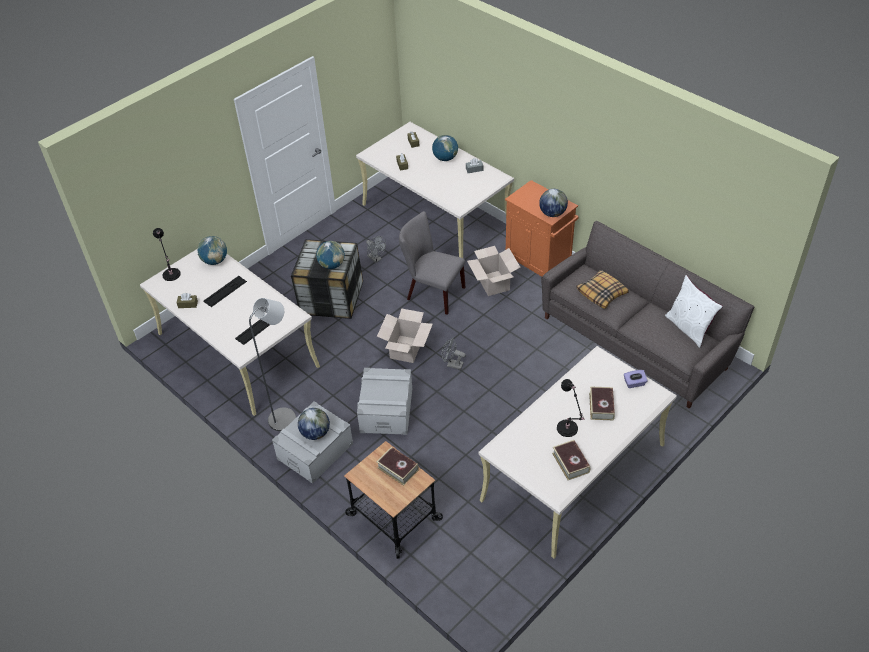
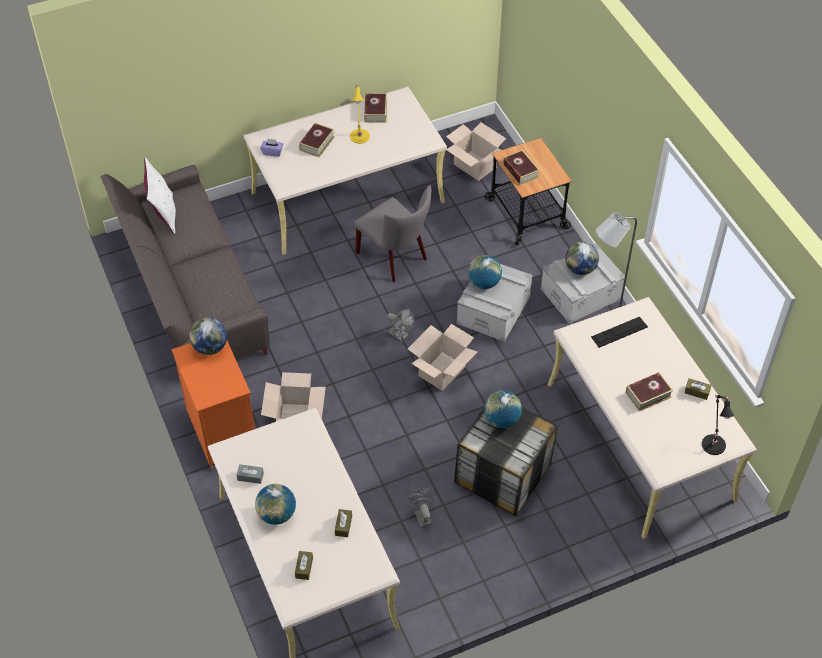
camera: 160 degrees left, 5 degrees up
globe [197,236,227,265] -> globe moved to [468,255,502,289]
keyboard [203,276,247,307] -> book [626,372,673,411]
grey chair [399,211,465,315] -> grey chair moved to [354,185,431,282]
black table lamp [557,379,585,437] -> yellow table lamp [350,85,370,144]
pillow [576,270,629,309] -> none
none -> cardboard box [446,122,506,181]

